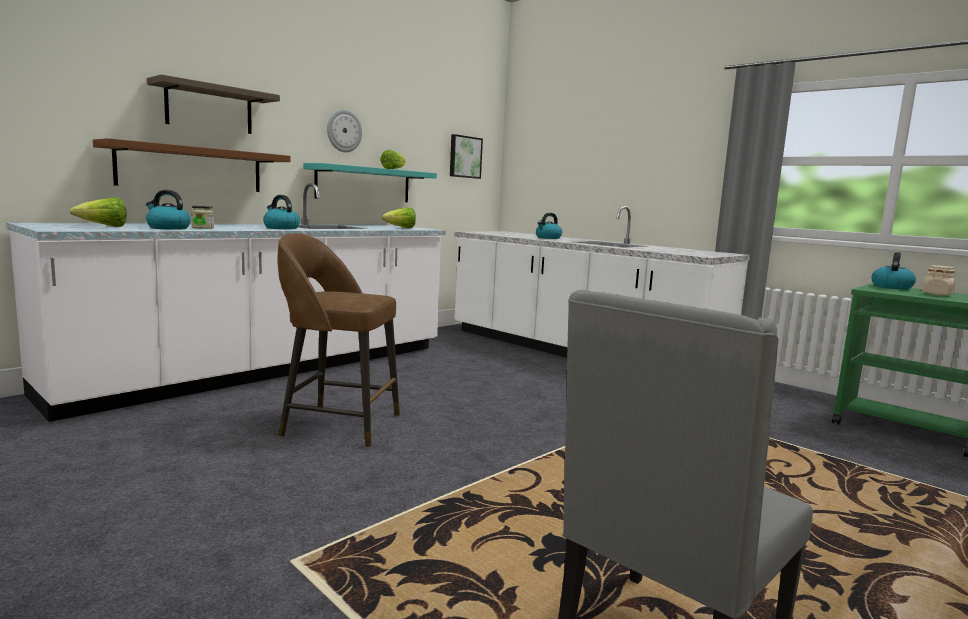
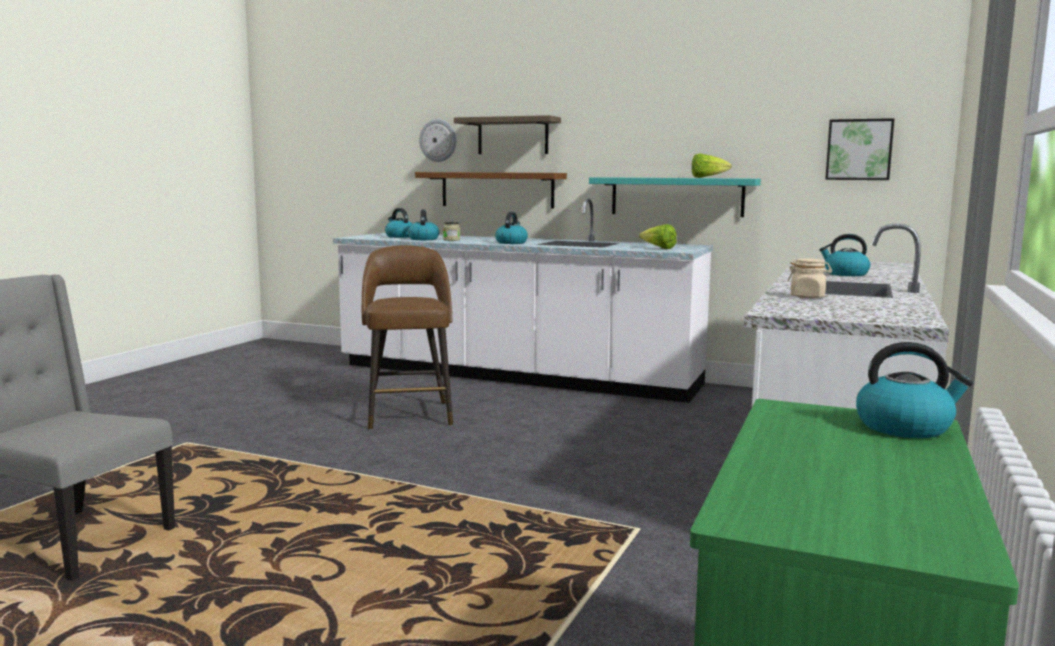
camera: 70 degrees right, 0 degrees up
lettuce [70,197,127,227] -> kettle [385,208,412,238]
wall clock [327,109,362,152] -> wall clock moved to [419,119,456,162]
beige jar [922,265,955,296] -> beige jar moved to [787,258,832,298]

